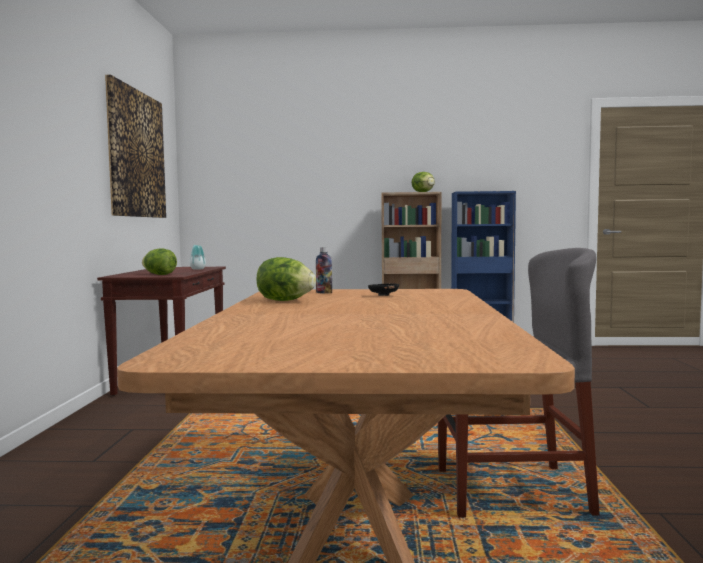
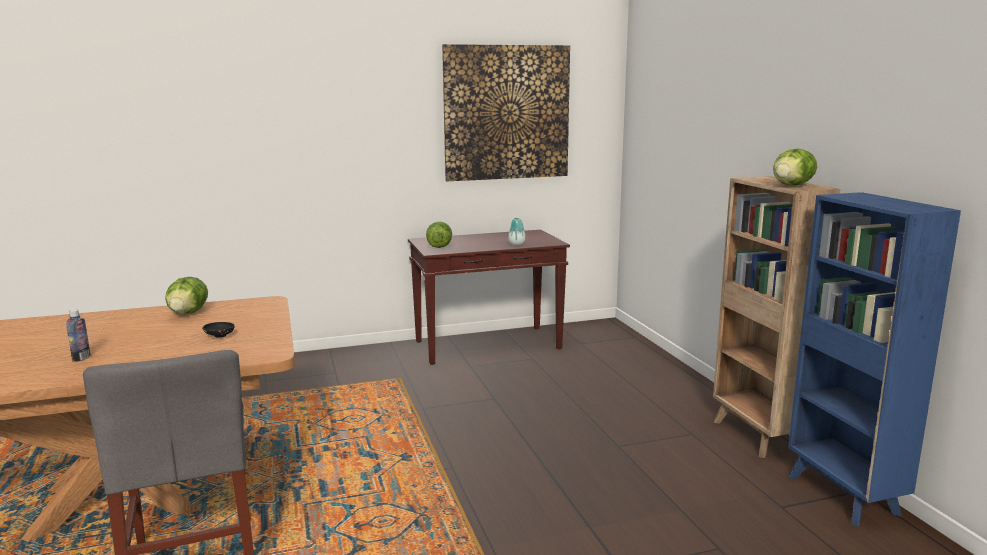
camera: 70 degrees right, 10 degrees up
bottle [316,247,332,294] -> bottle moved to [66,309,91,362]

